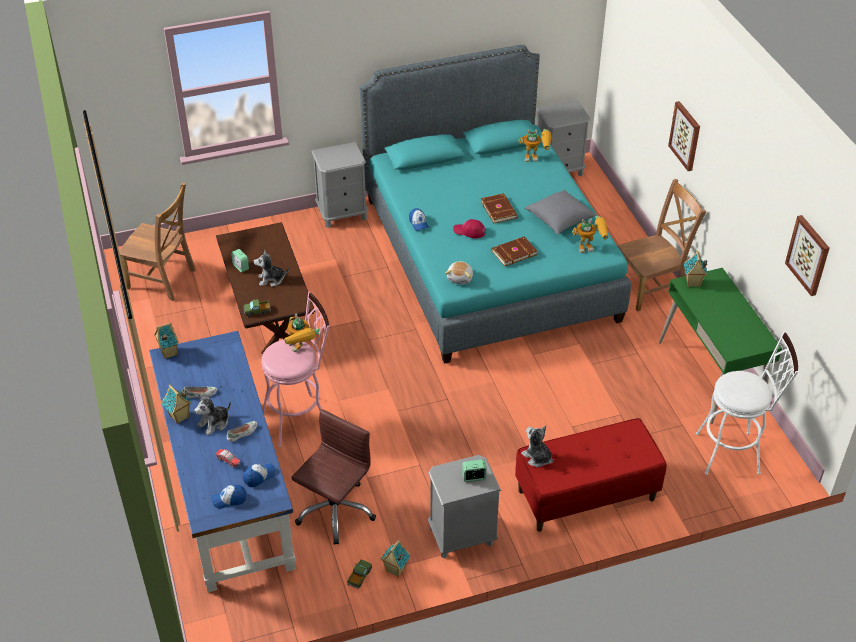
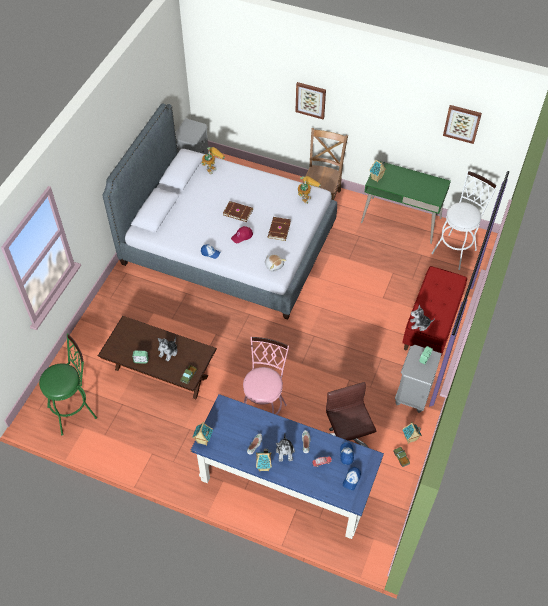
camera: 50 degrees left, 10 degrees up
brown chair [119,183,196,301] -> green stool [39,333,97,436]
toy robot [284,314,320,352] -> none
grey nightstand [311,142,368,228] -> none
turquoise bed [360,45,631,364] -> grey bed [102,103,337,320]
grey pillow [524,190,597,235] -> none

